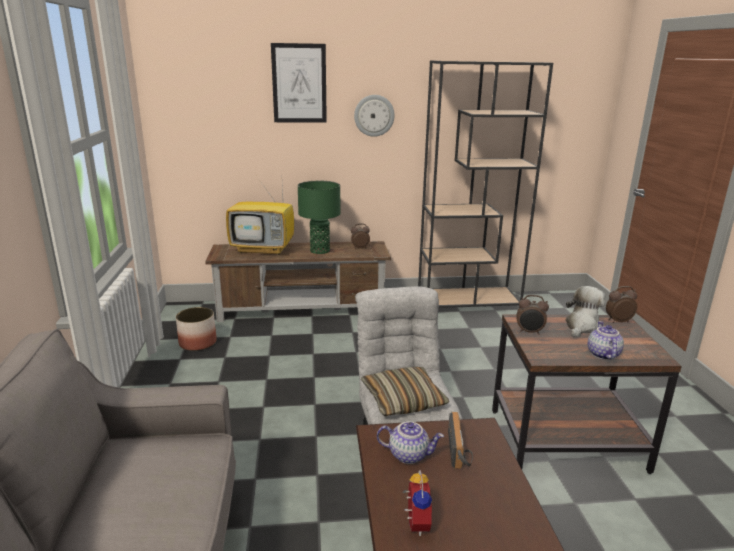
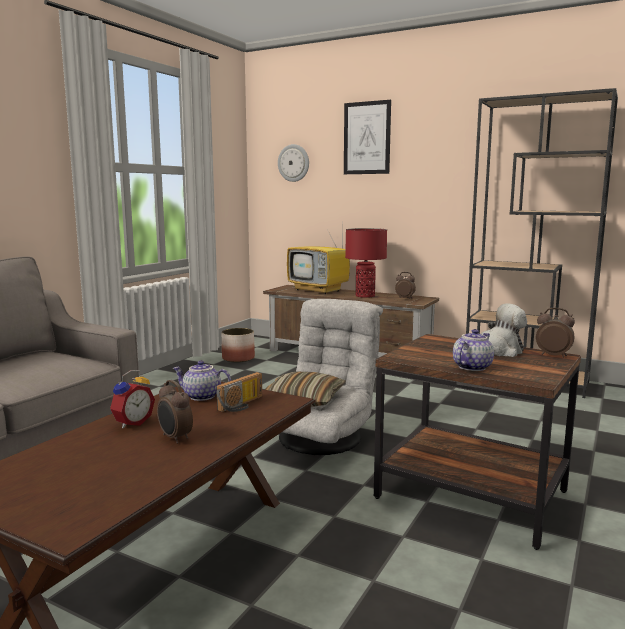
camera: 35 degrees right, 10 degrees down
green table lamp [298,181,341,254] -> red table lamp [345,228,387,298]
wall clock [354,95,395,137] -> wall clock moved to [278,144,309,182]
teapot [377,422,444,464] -> teapot turned 150 degrees clockwise [173,360,231,401]
alarm clock [516,295,549,335] -> alarm clock moved to [157,380,193,444]

